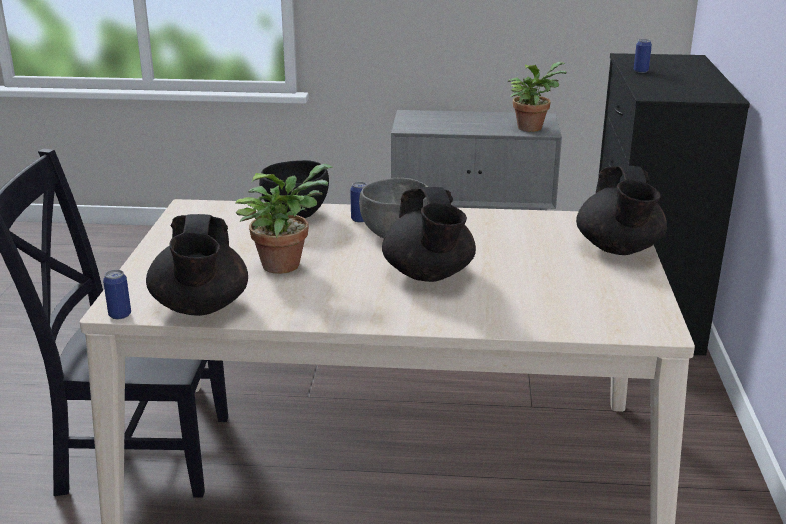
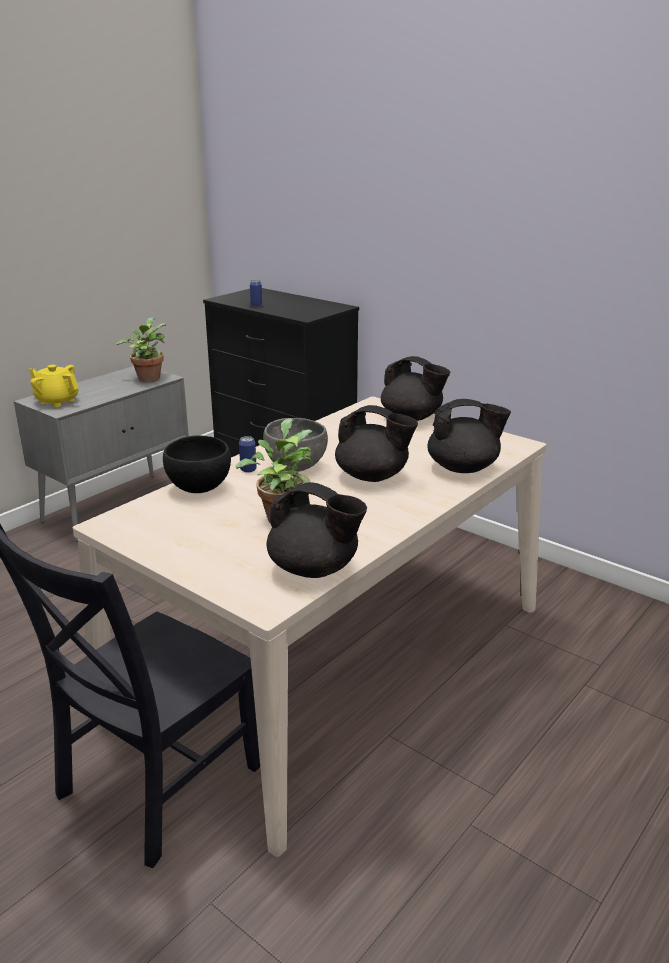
camera: 55 degrees left, 0 degrees up
can [103,270,131,319] -> none
none -> yellow teapot [29,365,79,407]
none -> black teapot [427,399,511,473]

